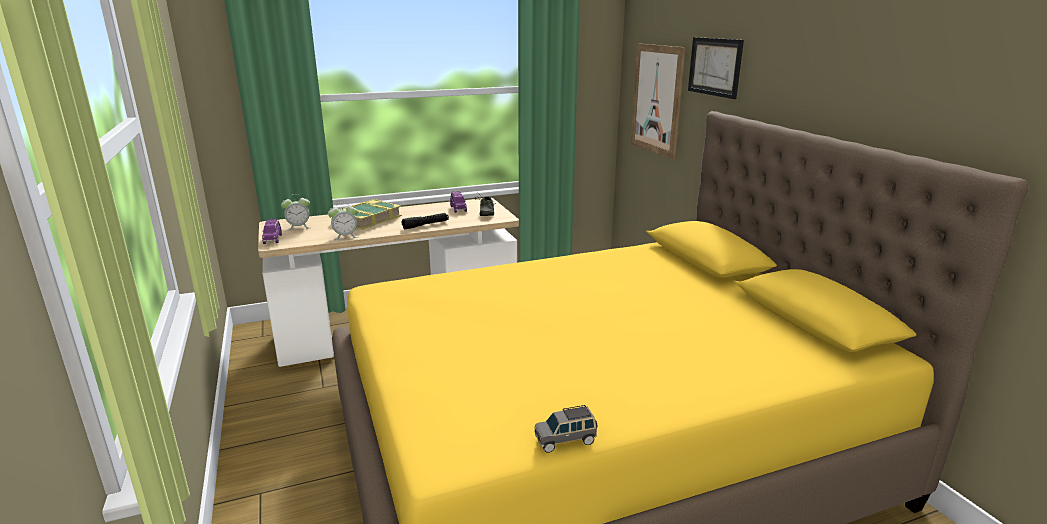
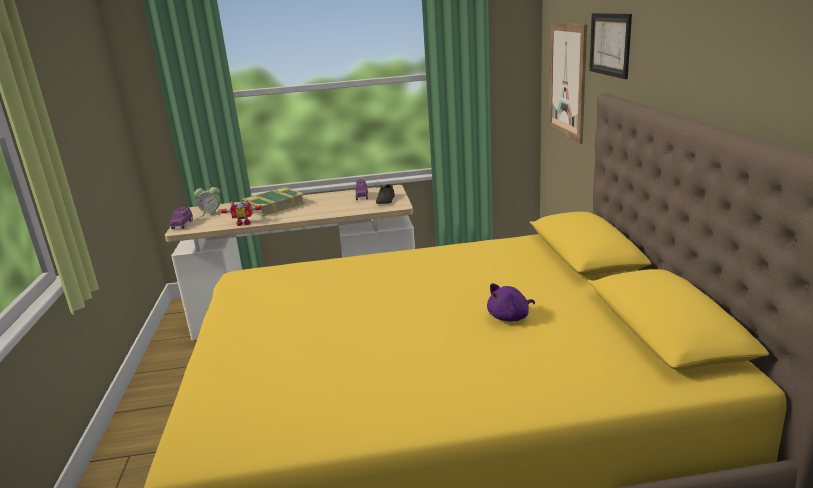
camera: 15 degrees right, 0 degrees up
alarm clock [328,202,359,240] -> toy robot [218,200,264,226]
black flashlight [402,213,449,230] -> none
grey toy car [534,405,597,453] -> none
none -> purple plush toy [487,283,535,321]

